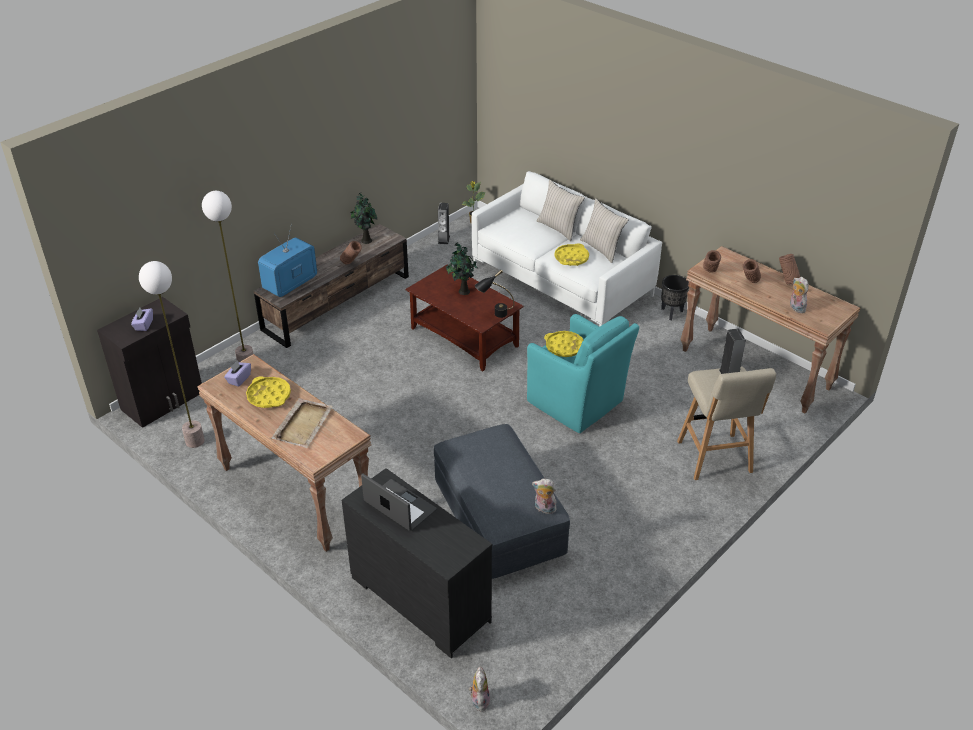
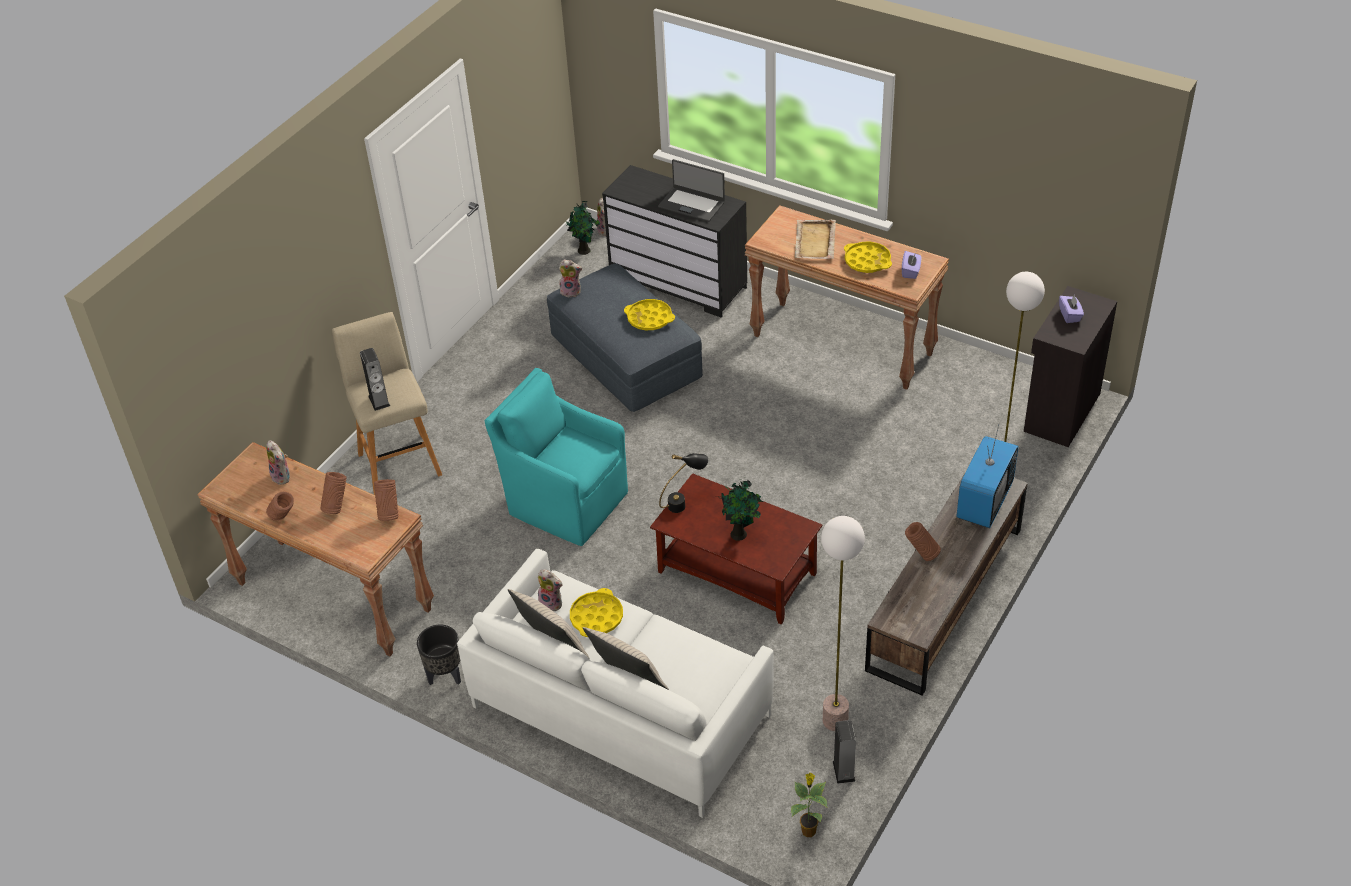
camera: 170 degrees right, 5 degrees up
floor lamp [139,261,205,448] -> floor lamp moved to [821,516,865,731]
potted plant [350,193,378,244] -> potted plant moved to [566,201,601,255]
yellow tray [544,331,583,357] -> yellow tray moved to [624,299,675,330]
none -> plush toy [538,569,563,612]

